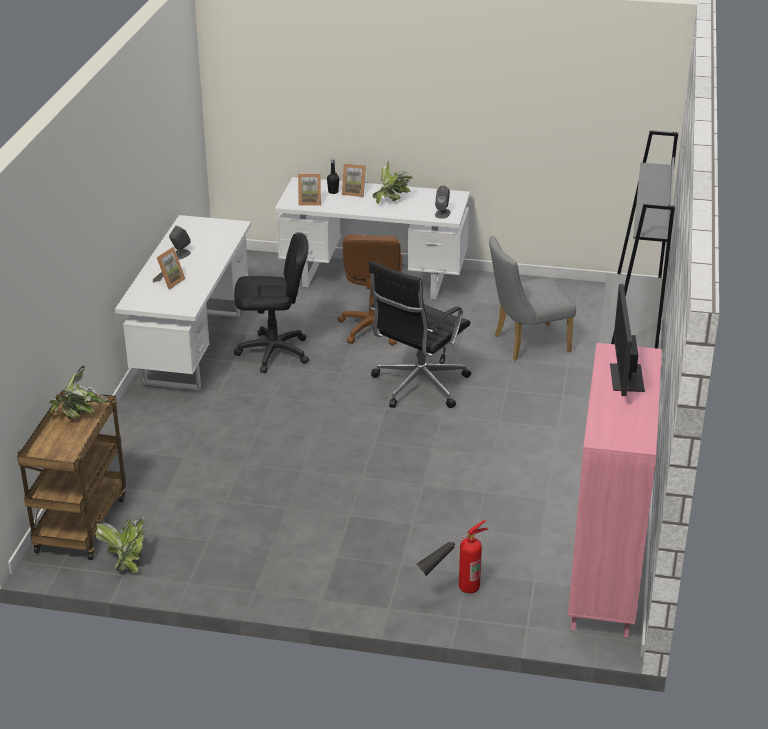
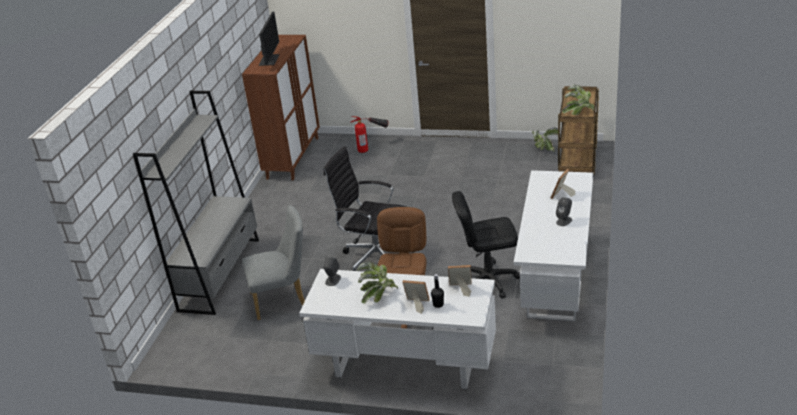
camera: 175 degrees left, 0 degrees up
black office chair [369,261,471,408] -> black office chair turned 105 degrees counterclockwise [324,146,414,271]
pink cabinet [568,343,662,637] -> brown cabinet [242,35,320,181]

